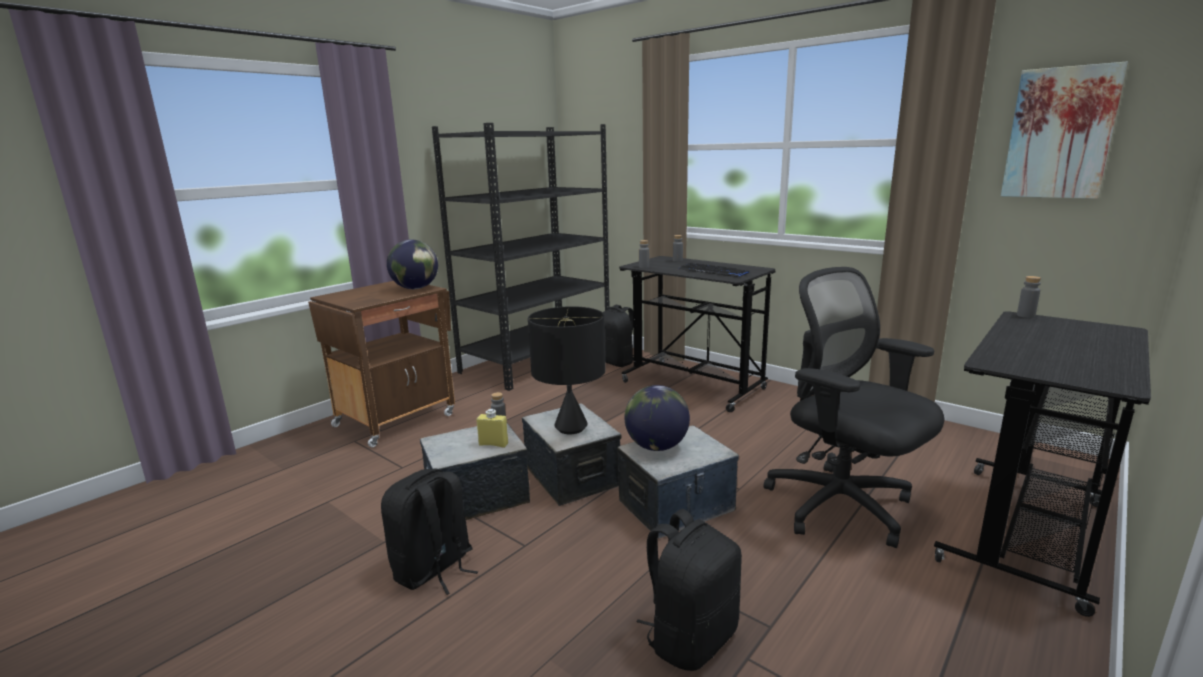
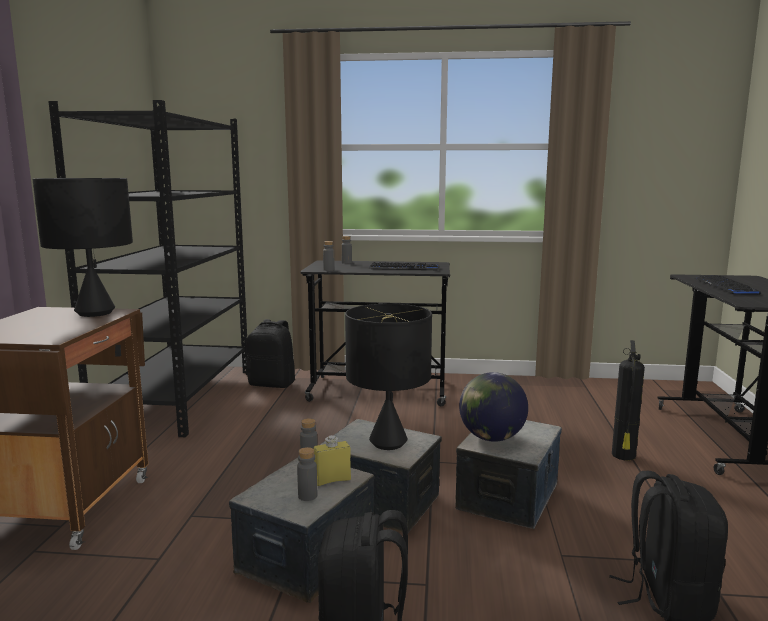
camera: 35 degrees left, 5 degrees down
globe [387,240,438,289] -> black table lamp [33,178,133,317]
black office chair [763,267,945,548] -> fire extinguisher [612,340,645,461]
picture [1001,62,1128,199] -> none
grey bottle [1017,276,1041,318] -> grey bottle moved to [297,447,317,501]
none -> keyboard [694,275,761,295]

